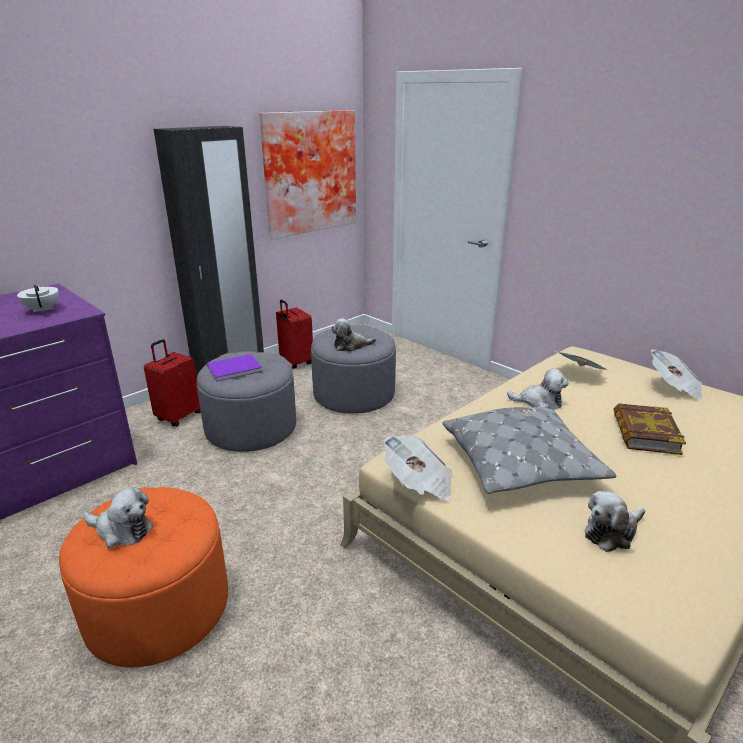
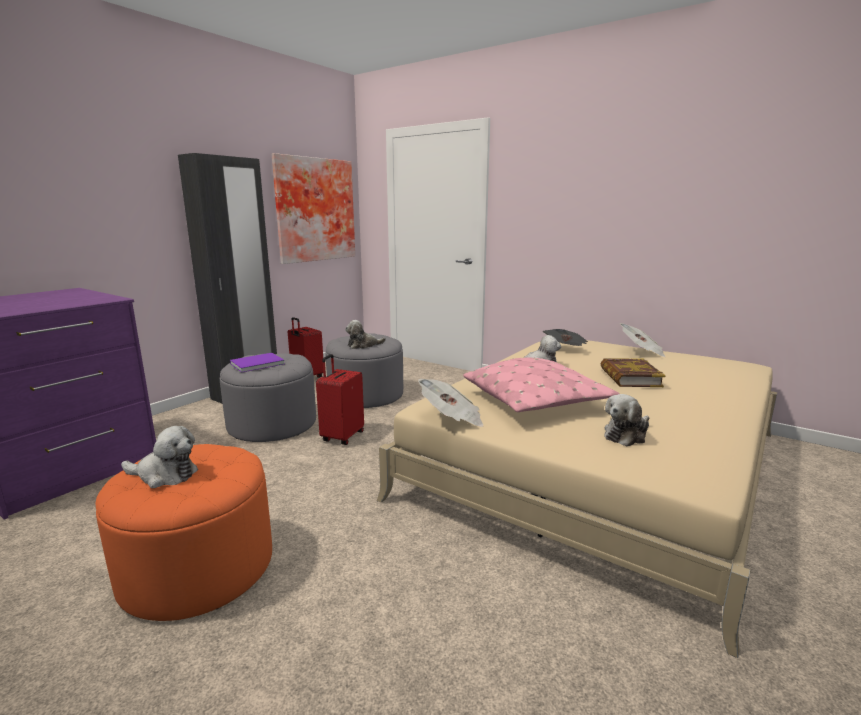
camera: 10 degrees left, 10 degrees down
white teapot [17,285,59,313] -> none
red suitcase [144,339,201,426] -> red suitcase moved to [316,354,364,445]
grey pillow [442,407,616,494] -> pink pillow [463,358,620,412]

